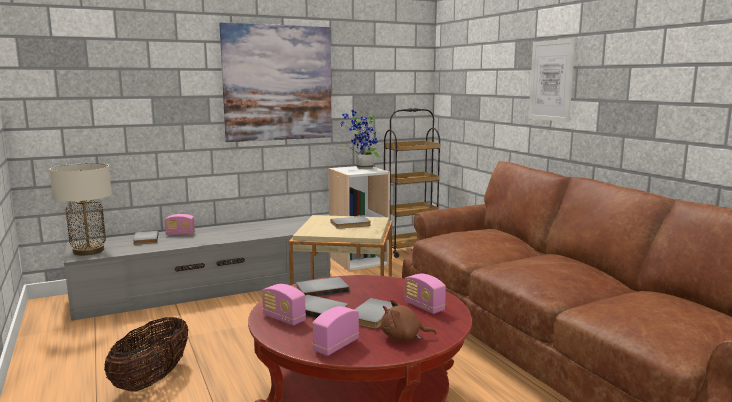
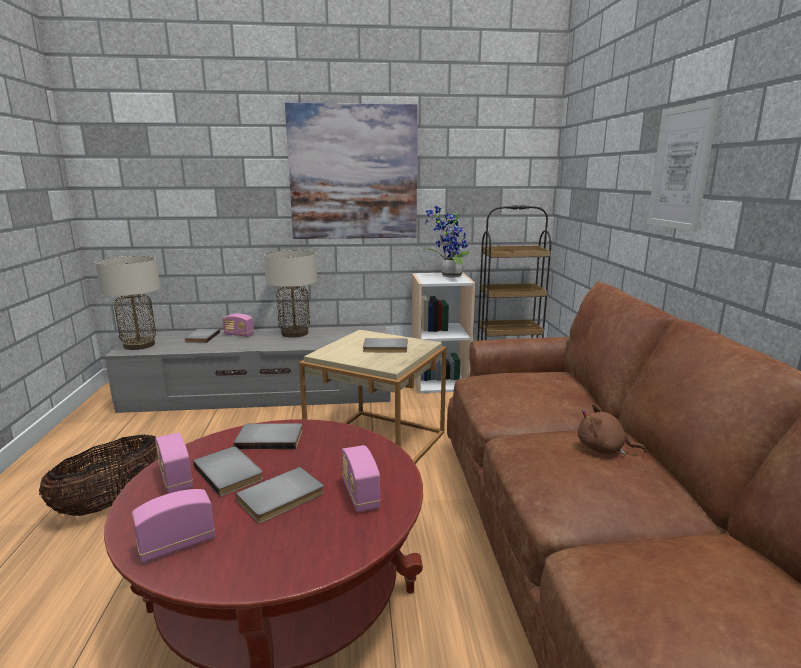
camera: 20 degrees right, 5 degrees up
brown plush toy [381,299,437,341] -> brown plush toy moved to [578,404,646,455]
none -> table lamp [264,250,317,338]

